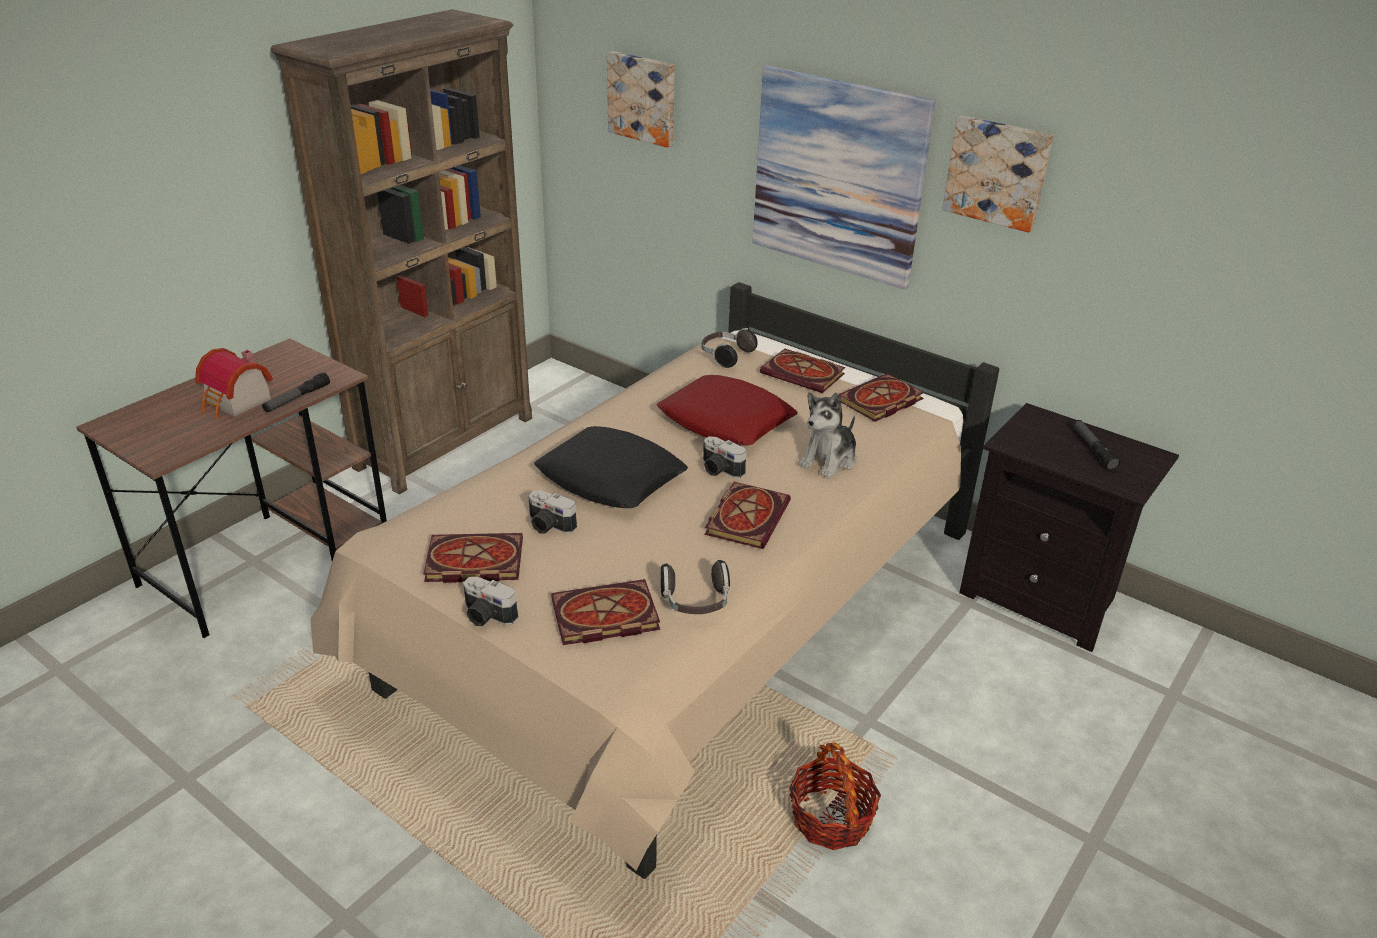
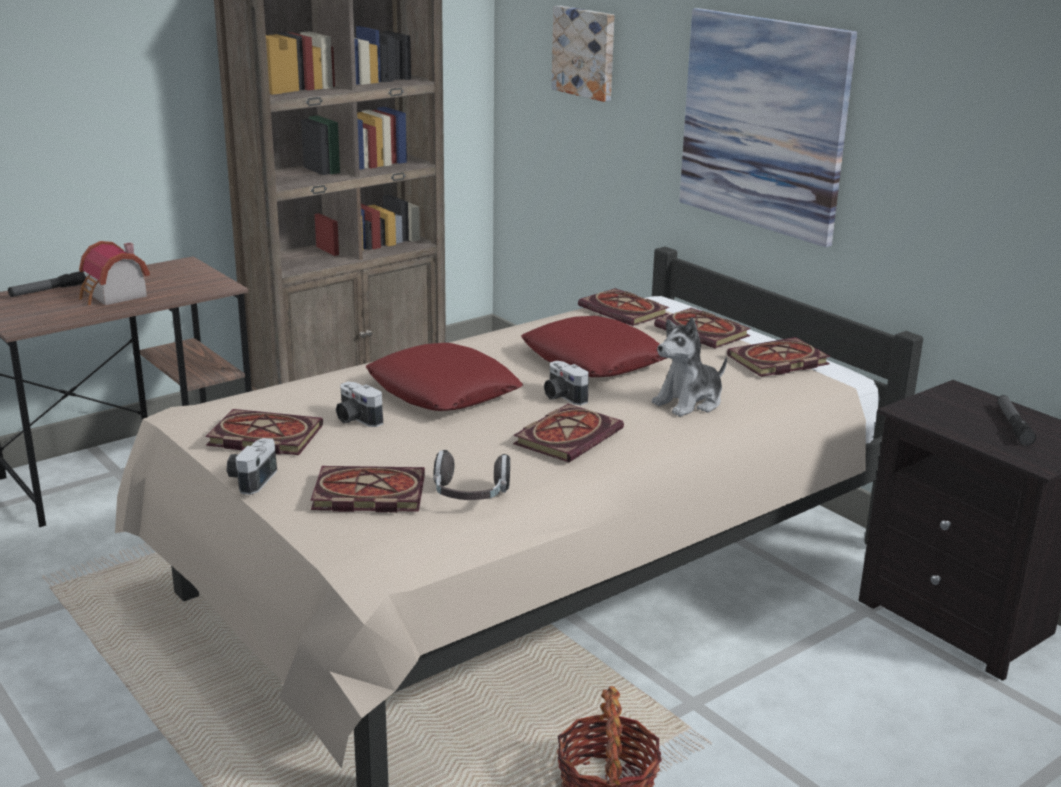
camera: 15 degrees right, 10 degrees down
flashlight [262,372,330,412] -> flashlight moved to [8,271,86,297]
camera [463,577,518,626] -> camera turned 60 degrees clockwise [227,438,277,495]
black pillow [534,426,688,508] -> red pillow [366,343,523,411]
headphones [701,328,758,368] -> book [578,288,669,326]
picture [942,115,1053,233] -> none

